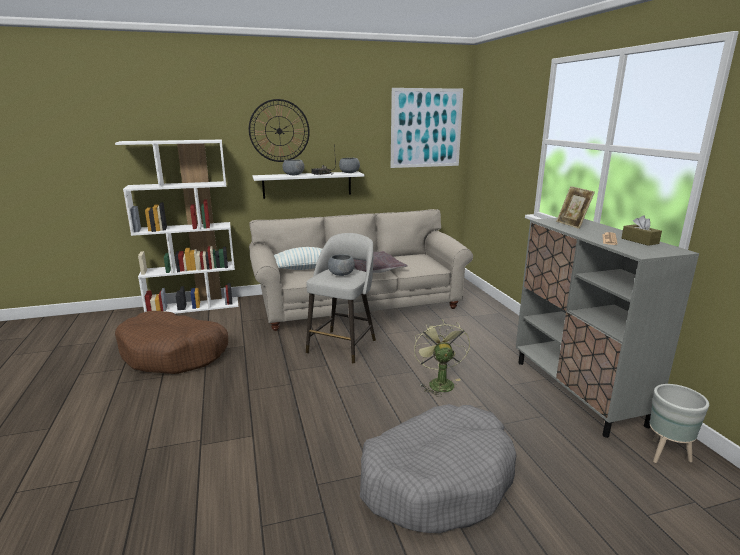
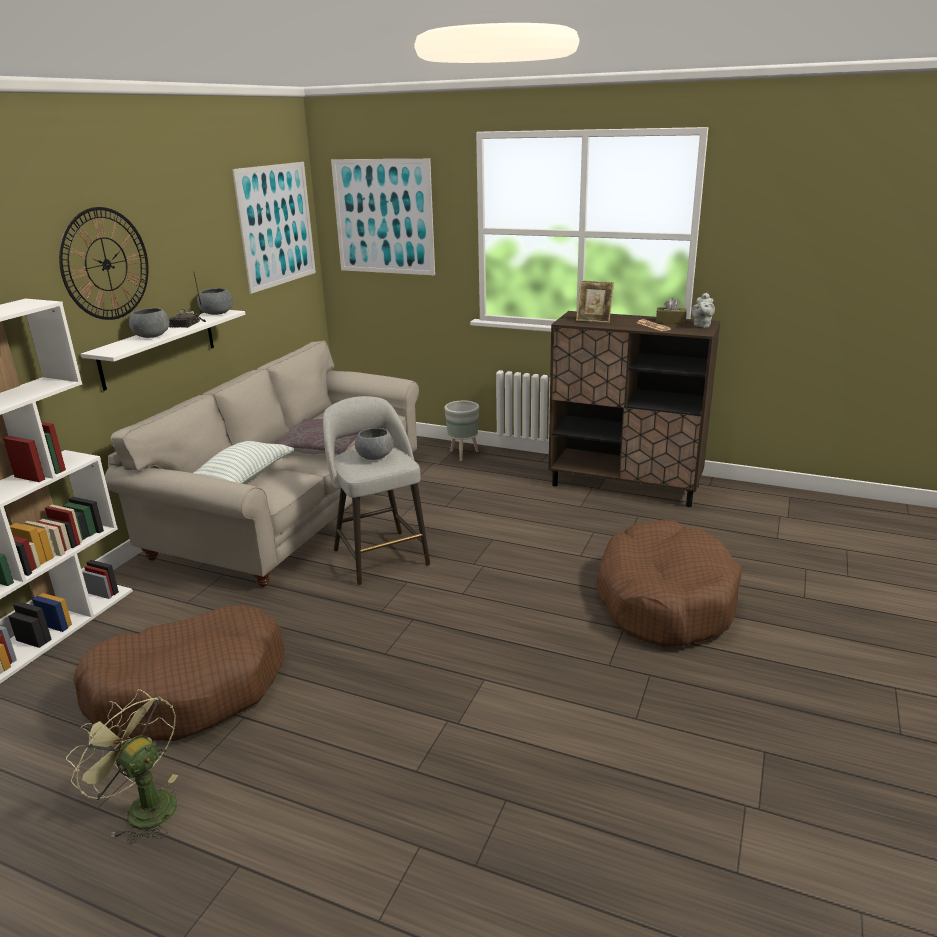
camera: 50 degrees left, 5 degrees up
grey dog bed [360,404,517,533] -> brown dog bed [595,520,742,647]
green fan [414,319,470,397] -> green fan moved to [66,689,178,844]
grey cabinet [516,218,699,438] -> brown cabinet [548,311,720,507]
grey planter [650,384,709,463] -> grey planter moved to [444,401,479,461]
none -> picture [331,159,435,275]
none -> grey teapot [691,293,715,328]

